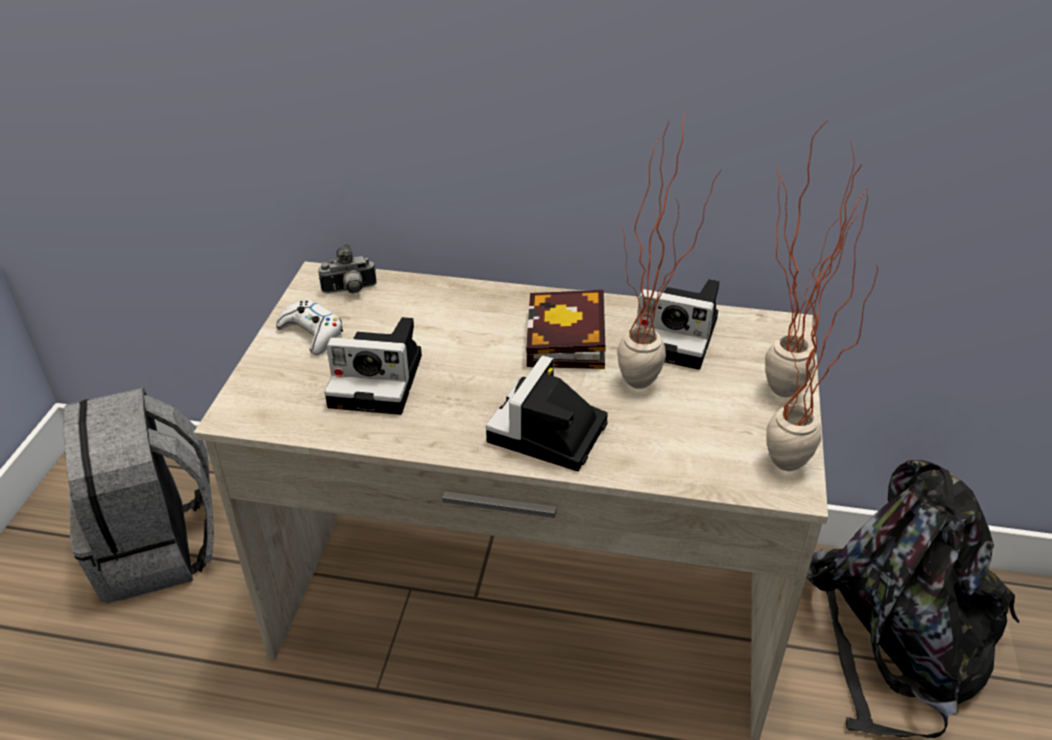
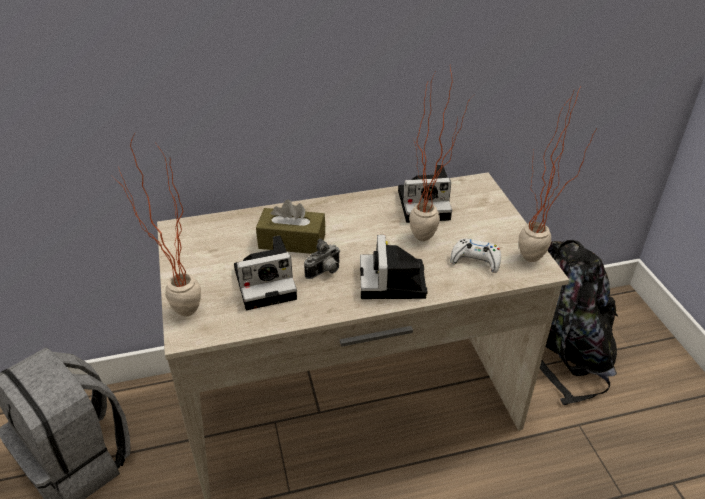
camera: 25 degrees left, 0 degrees up
white game controller [276,300,343,355] -> white game controller moved to [450,239,501,273]
camera [318,244,377,293] -> camera moved to [304,238,340,279]
book [526,290,606,369] -> none
potted plant [765,119,861,397] -> potted plant moved to [112,133,201,316]
none -> brown tissue box [256,199,325,254]

